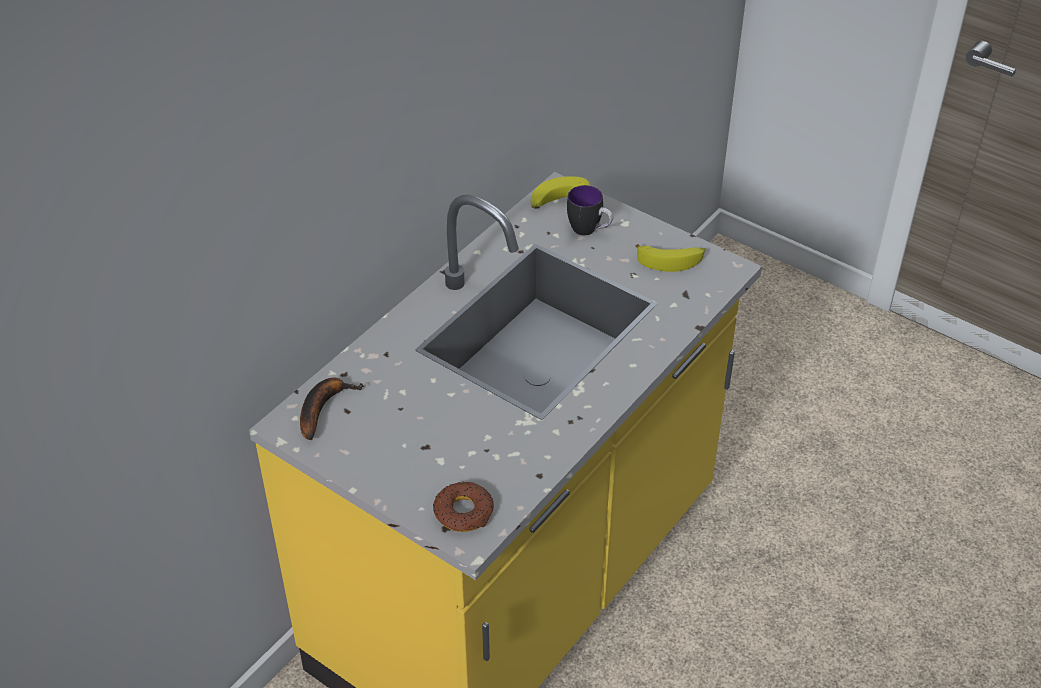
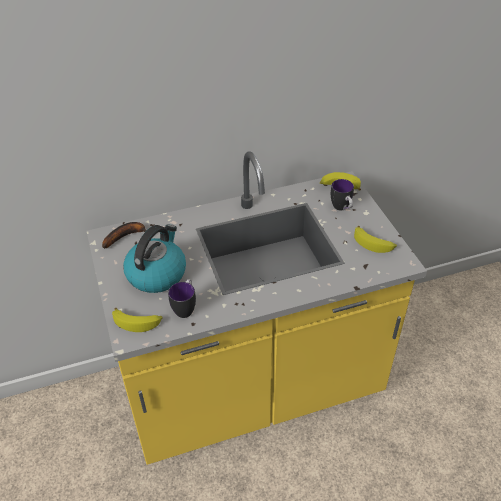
camera: 35 degrees right, 0 degrees up
donut [433,482,494,532] -> banana [112,308,163,332]
none -> kettle [123,224,186,293]
none -> mug [168,279,196,318]

